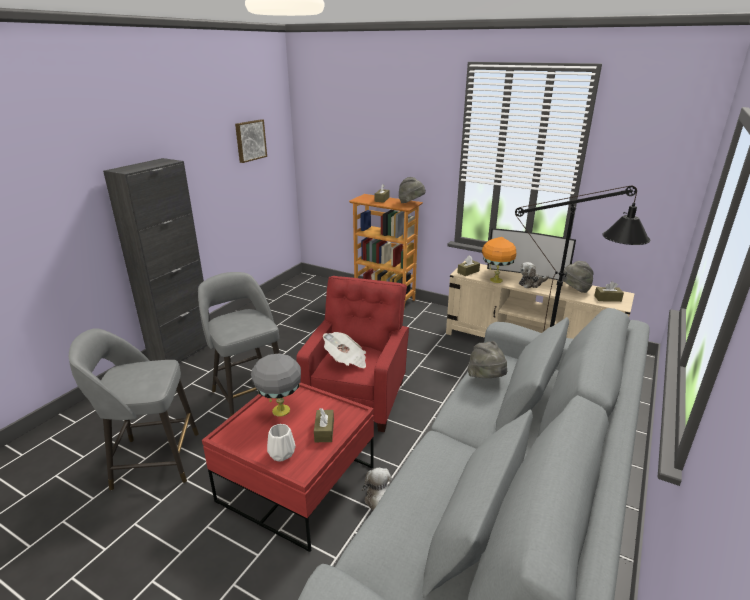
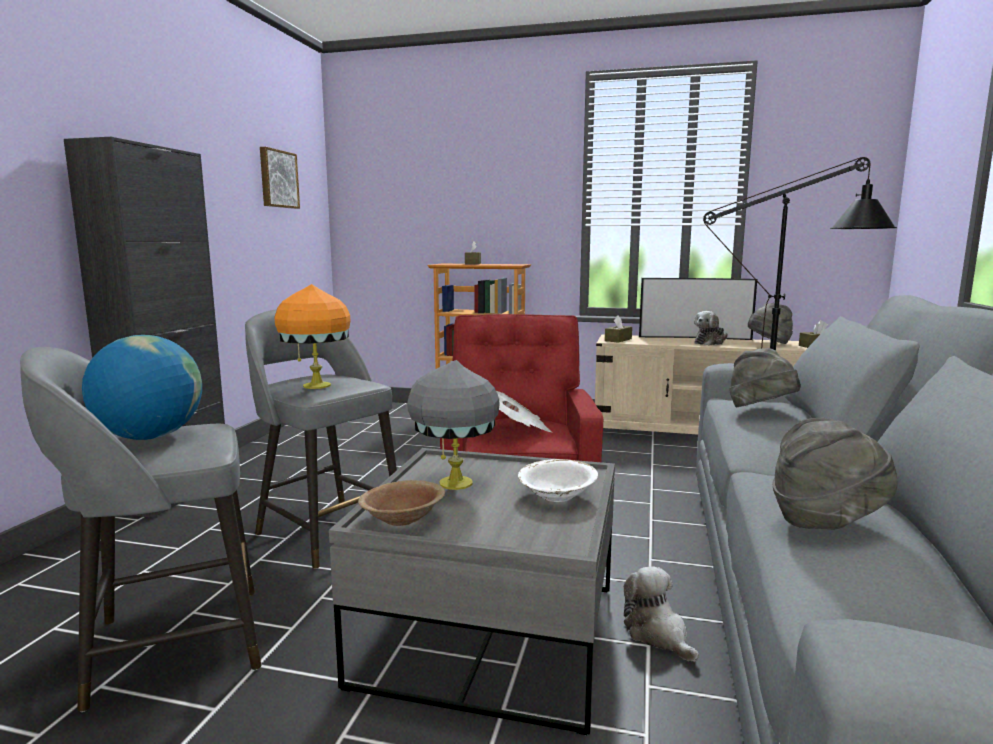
camera: 15 degrees left, 15 degrees down
red coffee table [202,382,374,552] -> grey coffee table [329,448,615,735]
white vase [267,424,296,461] -> none
brown tissue box [314,408,334,442] -> white bowl [518,459,598,502]
grey hat [398,177,426,203] -> grey hat moved to [773,418,898,529]
orange table lamp [482,237,516,283] -> orange table lamp moved to [274,284,351,389]
none -> globe [82,335,202,440]
none -> brown bowl [358,480,445,526]

